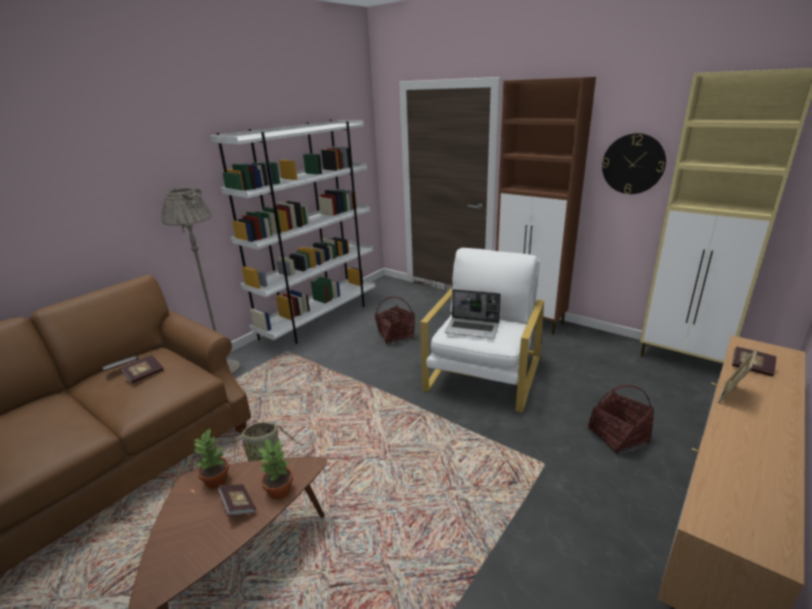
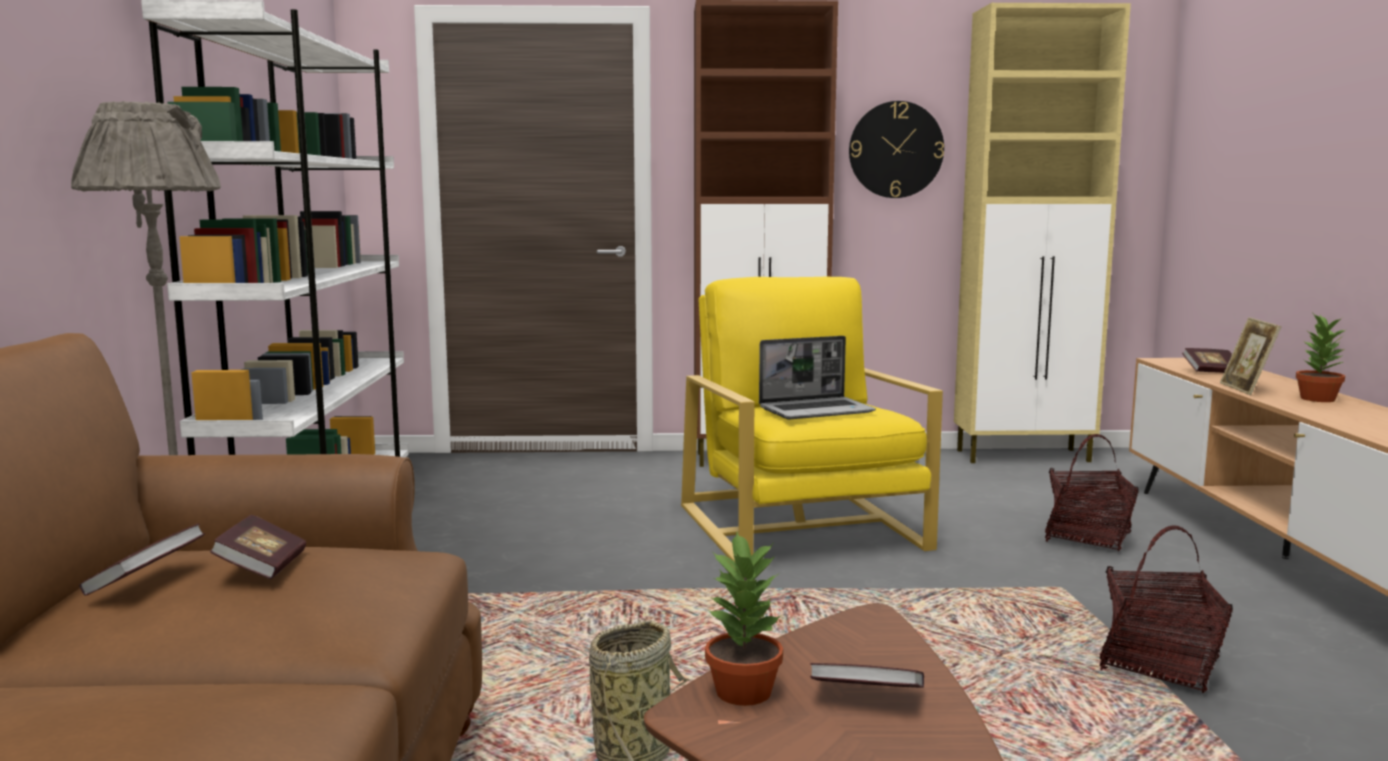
camera: 40 degrees left, 15 degrees down
potted plant [258,439,293,500] -> potted plant moved to [1296,312,1346,402]
basket [375,297,415,344] -> basket moved to [1099,525,1233,693]
white armchair [421,248,544,413] -> yellow armchair [681,277,943,562]

